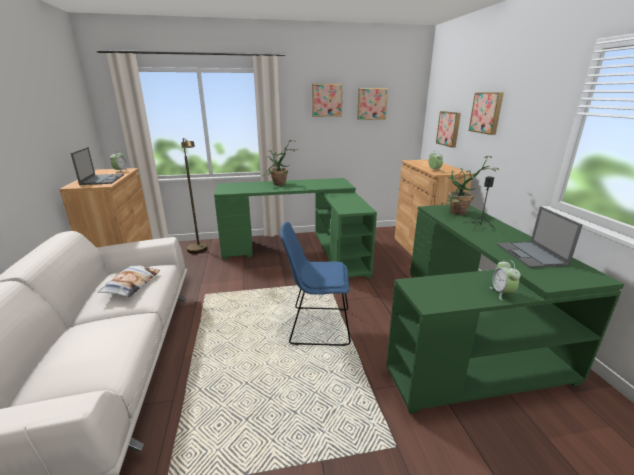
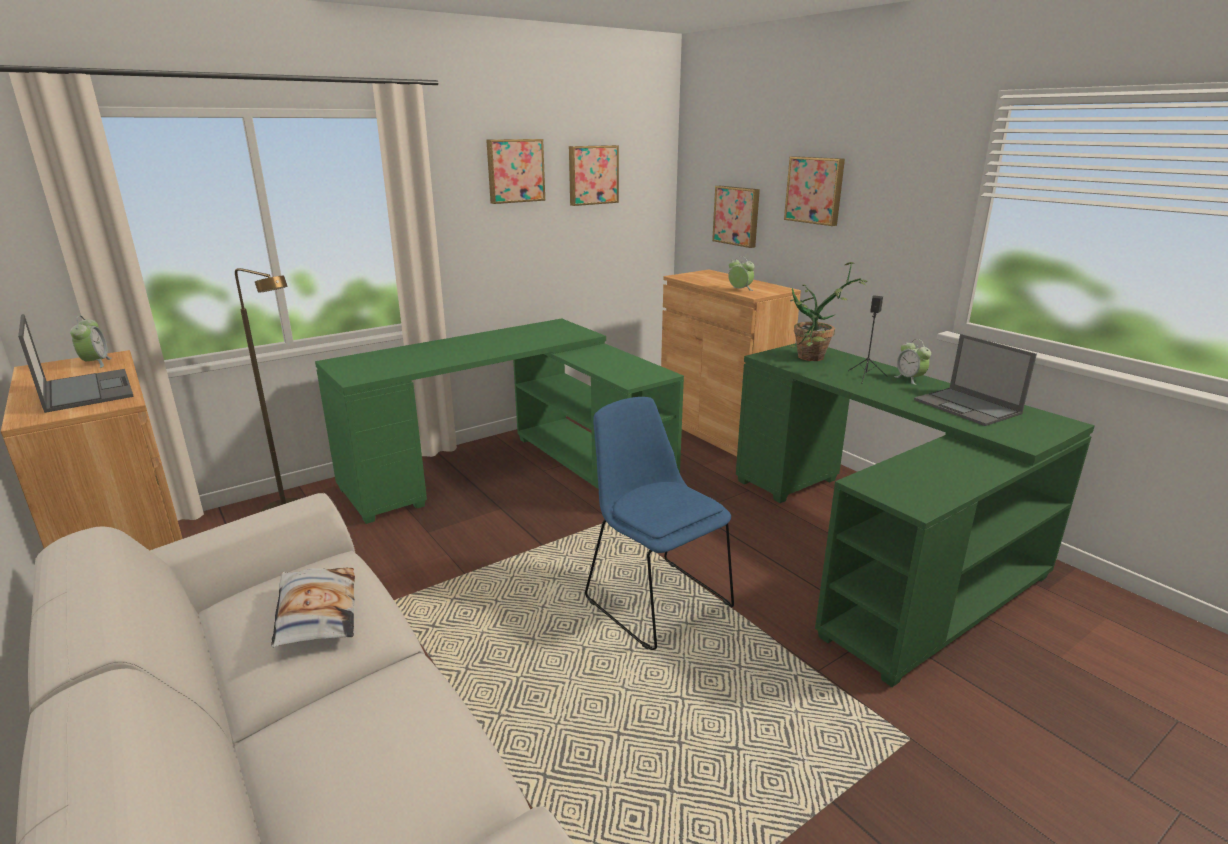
camera: 25 degrees left, 0 degrees up
potted plant [262,140,298,186] -> none
blue chair [280,222,351,346] -> blue chair turned 75 degrees clockwise [585,397,734,650]
alarm clock [490,260,521,300] -> alarm clock moved to [894,339,931,385]

